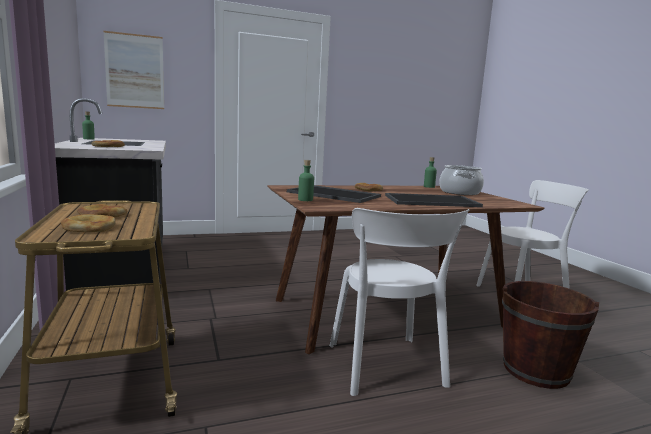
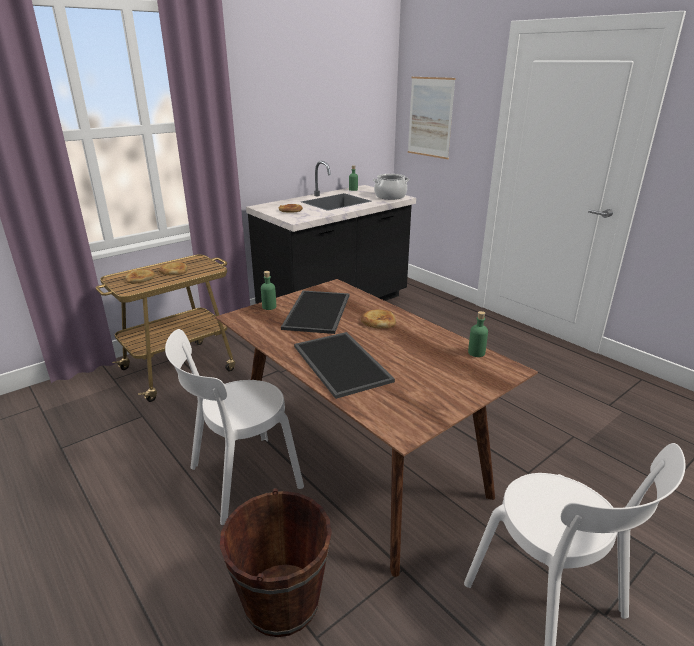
camera: 70 degrees right, 15 degrees up
cooking pot [439,165,484,195] -> cooking pot moved to [373,174,409,200]

